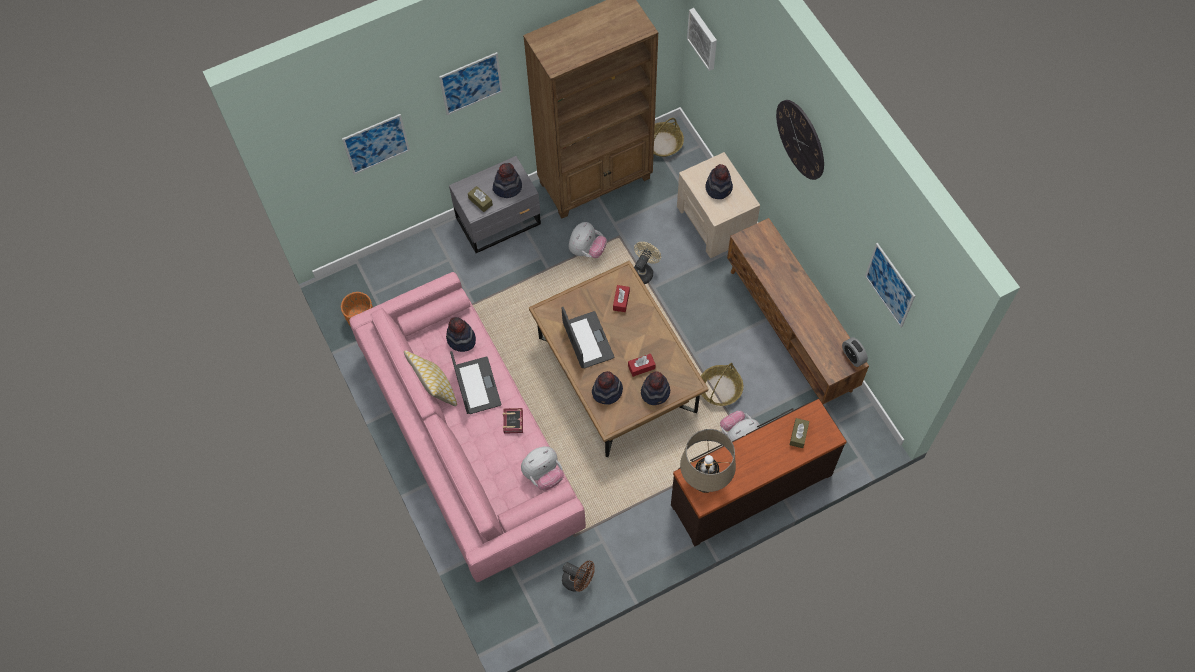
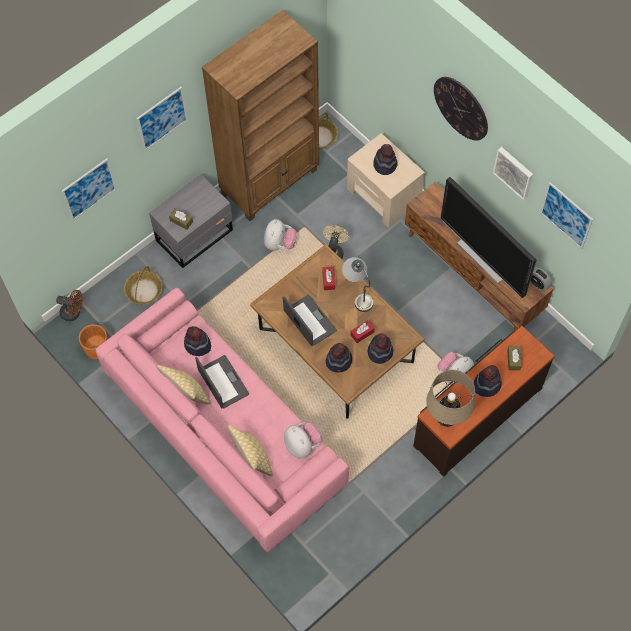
camera: 15 degrees left, 0 degrees up
hat [493,163,522,198] -> hat moved to [474,365,502,397]
book [503,408,523,434] -> none
plush toy [521,446,564,491] -> plush toy turned 75 degrees counterclockwise [284,422,322,458]
brown fan [562,561,595,592] -> brown fan moved to [56,290,83,321]
picture [687,8,717,71] -> picture moved to [493,147,533,200]
basket [701,363,743,406] -> basket moved to [124,266,163,305]
none -> pillow [227,425,273,476]
none -> grey table lamp [342,257,373,312]
none -> television [440,177,537,298]

